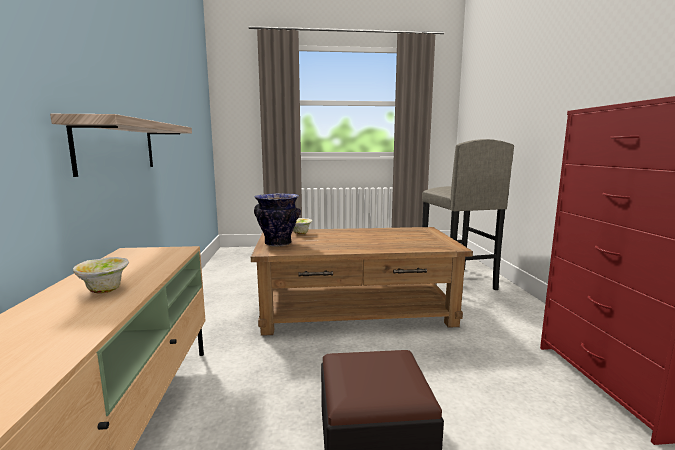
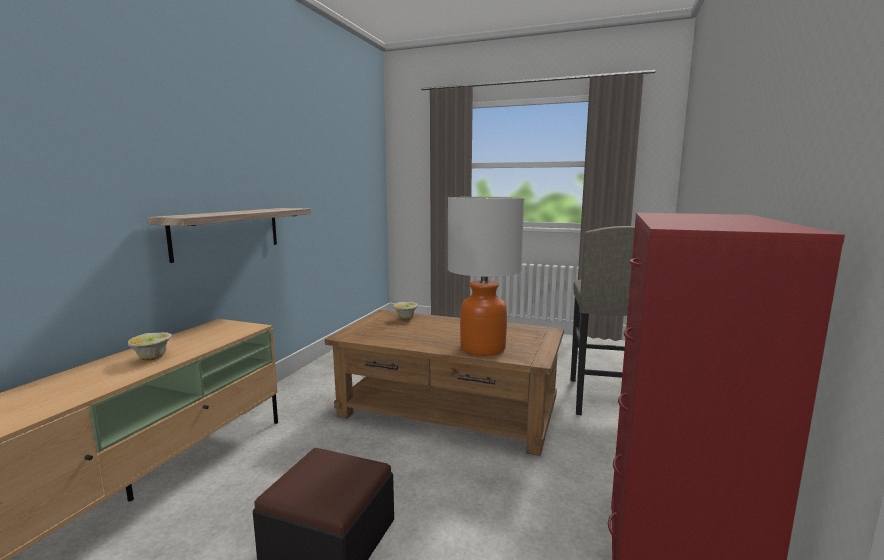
camera: 25 degrees right, 0 degrees up
vase [254,193,301,247] -> none
none -> table lamp [448,197,525,356]

